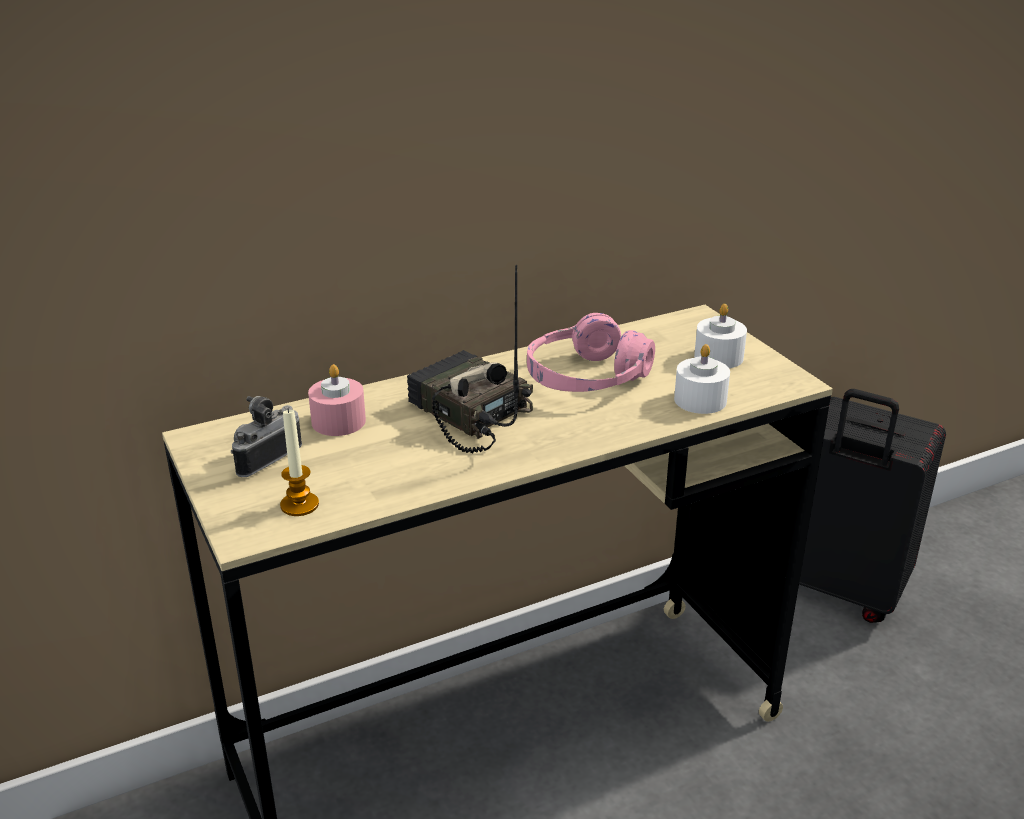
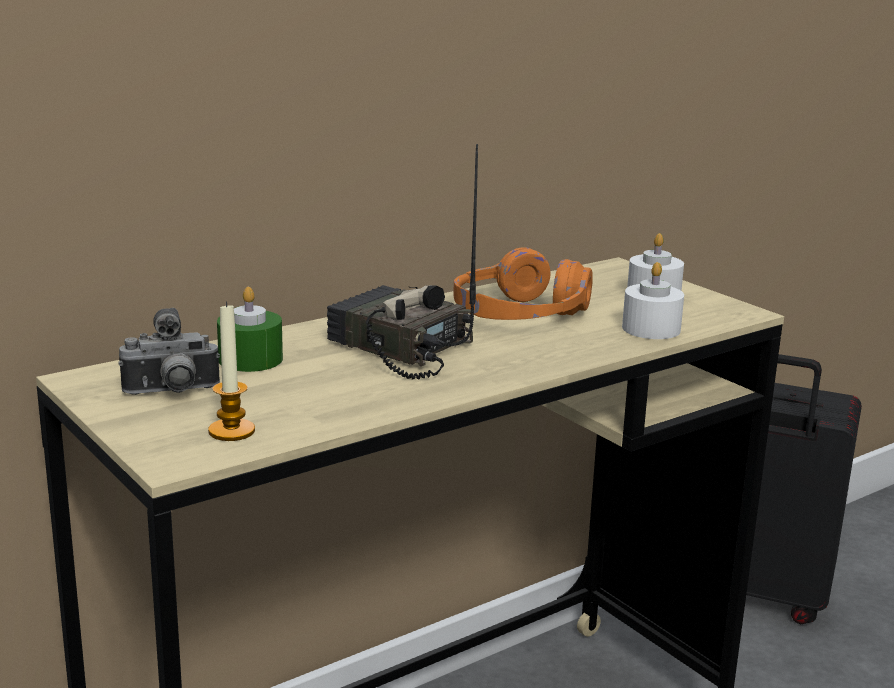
camera: 10 degrees left, 10 degrees down
camera [230,396,302,477] -> camera turned 135 degrees counterclockwise [118,308,220,395]
pink candle [308,364,366,436] -> green candle [217,287,283,372]
pink headphones [527,313,655,392] -> orange headphones [453,247,593,320]

